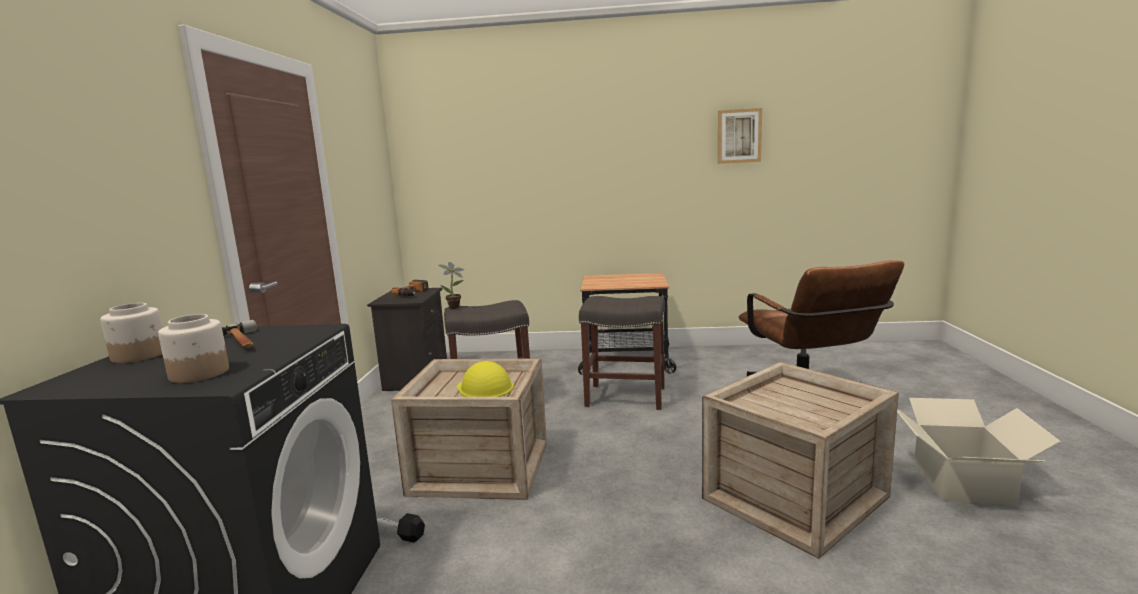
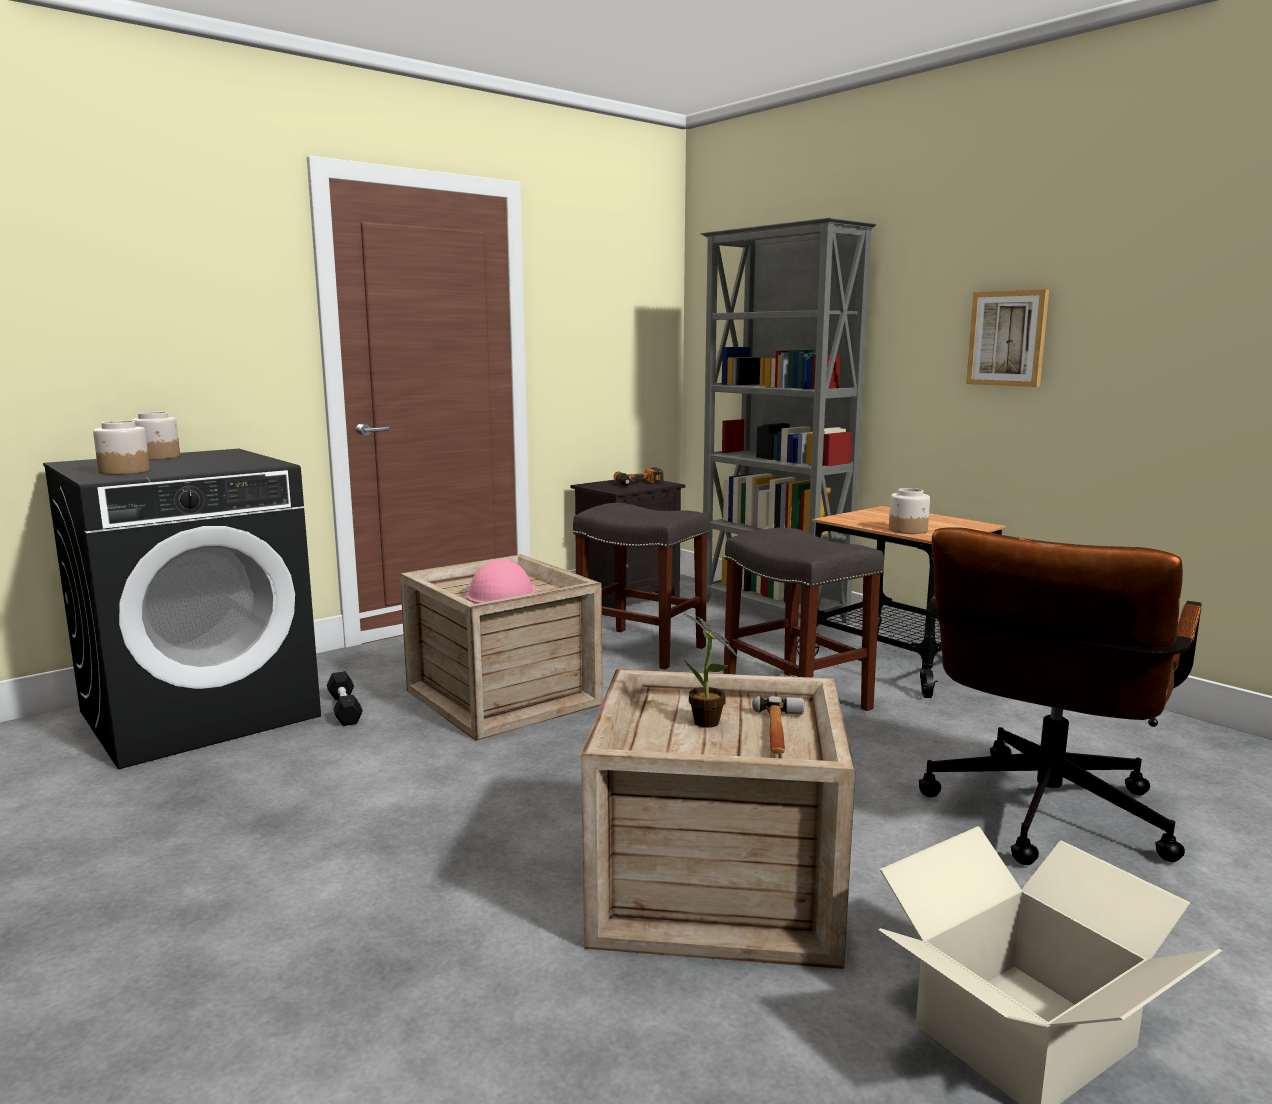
camera: 45 degrees right, 0 degrees up
hammer [222,320,257,348] -> hammer moved to [752,696,804,754]
potted plant [438,262,465,309] -> potted plant moved to [682,613,738,728]
yellow hard hat [457,361,513,397] -> pink hard hat [466,559,536,603]
picture [718,108,762,164] -> picture moved to [966,289,1049,387]
none -> grey bookcase [700,217,877,623]
none -> jar [889,488,930,534]

